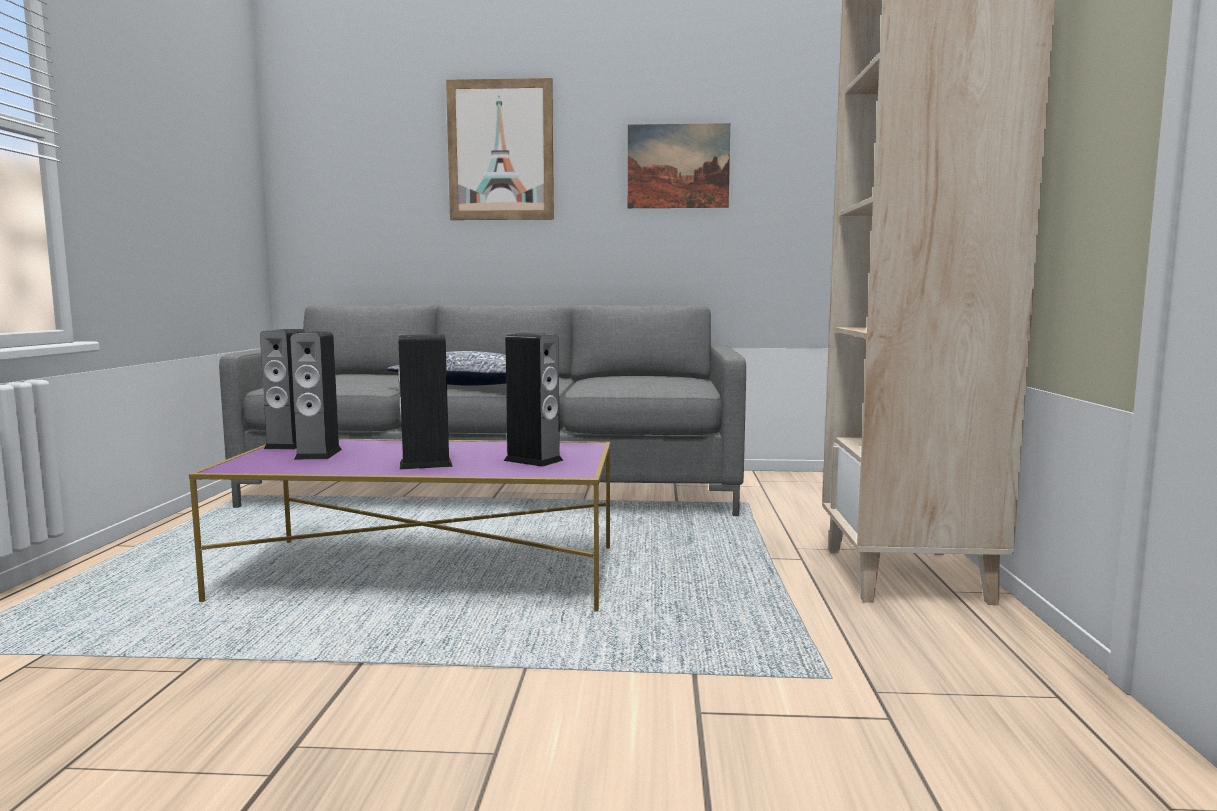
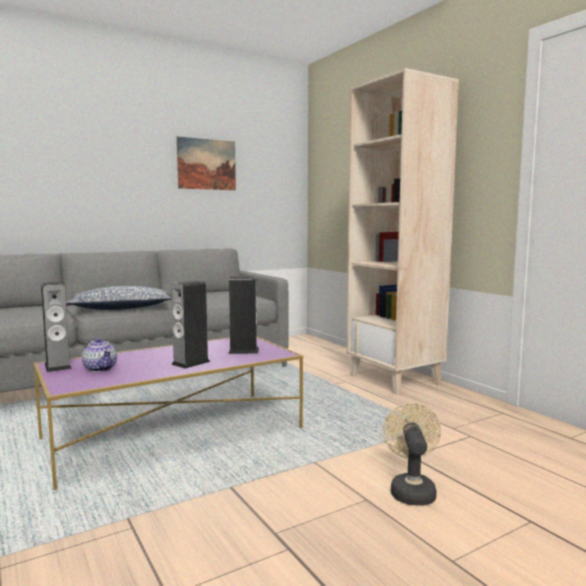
camera: 35 degrees left, 0 degrees up
speaker [290,331,342,460] -> teapot [82,338,117,372]
picture [446,78,554,220] -> none
none -> beige fan [383,403,441,506]

